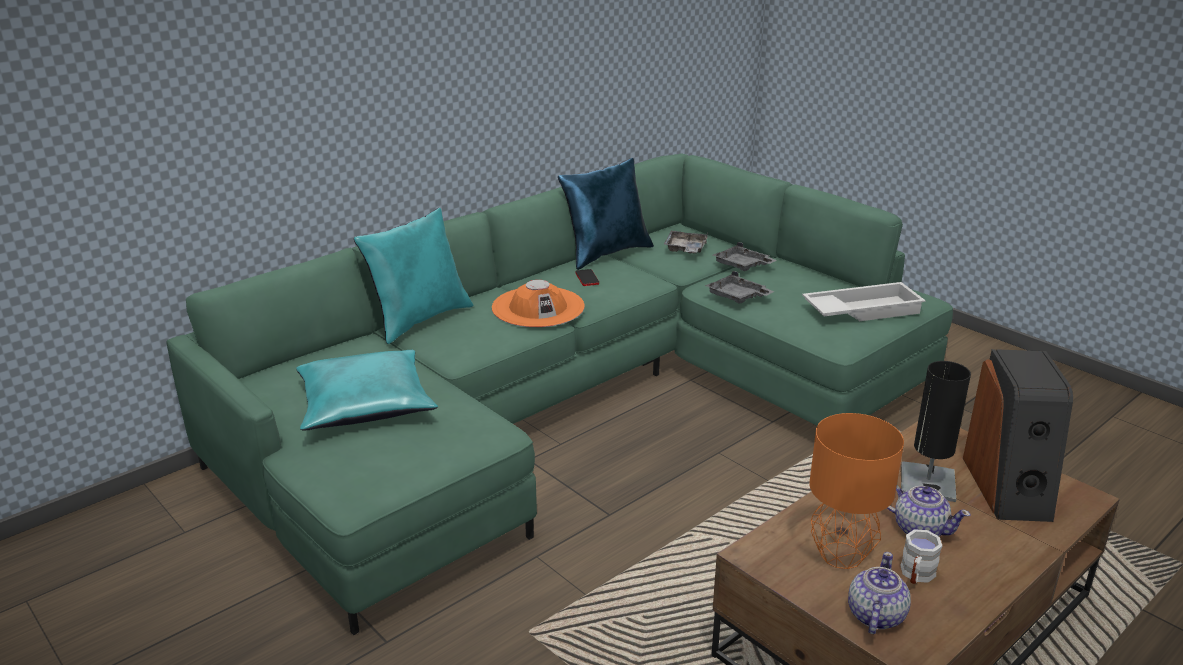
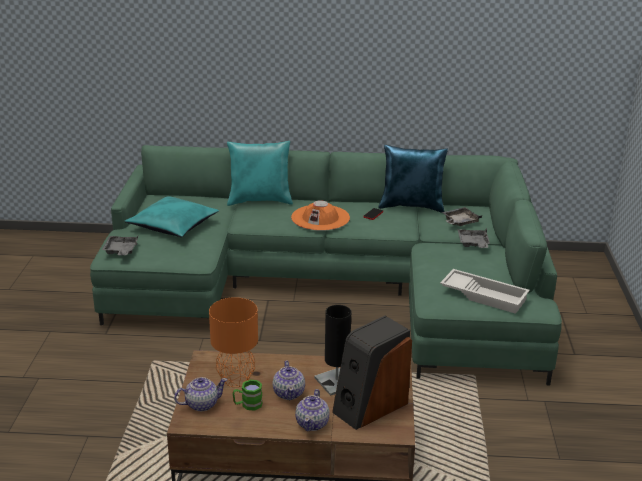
camera: 45 degrees right, 0 degrees up
grey tray [705,271,775,304] -> grey tray moved to [102,236,138,256]
white mug [900,529,942,584] -> green mug [233,380,263,411]
none -> teapot [295,389,330,431]

